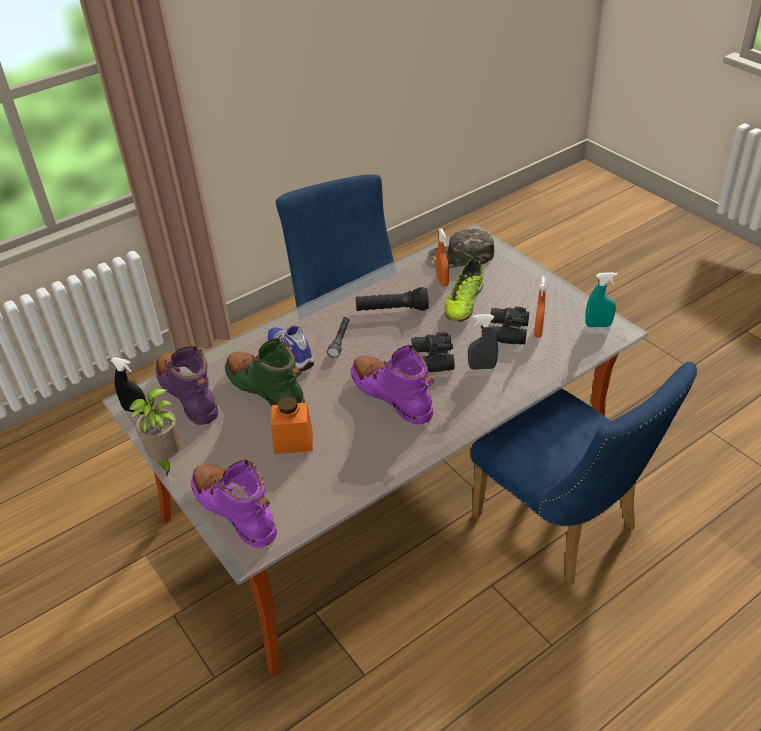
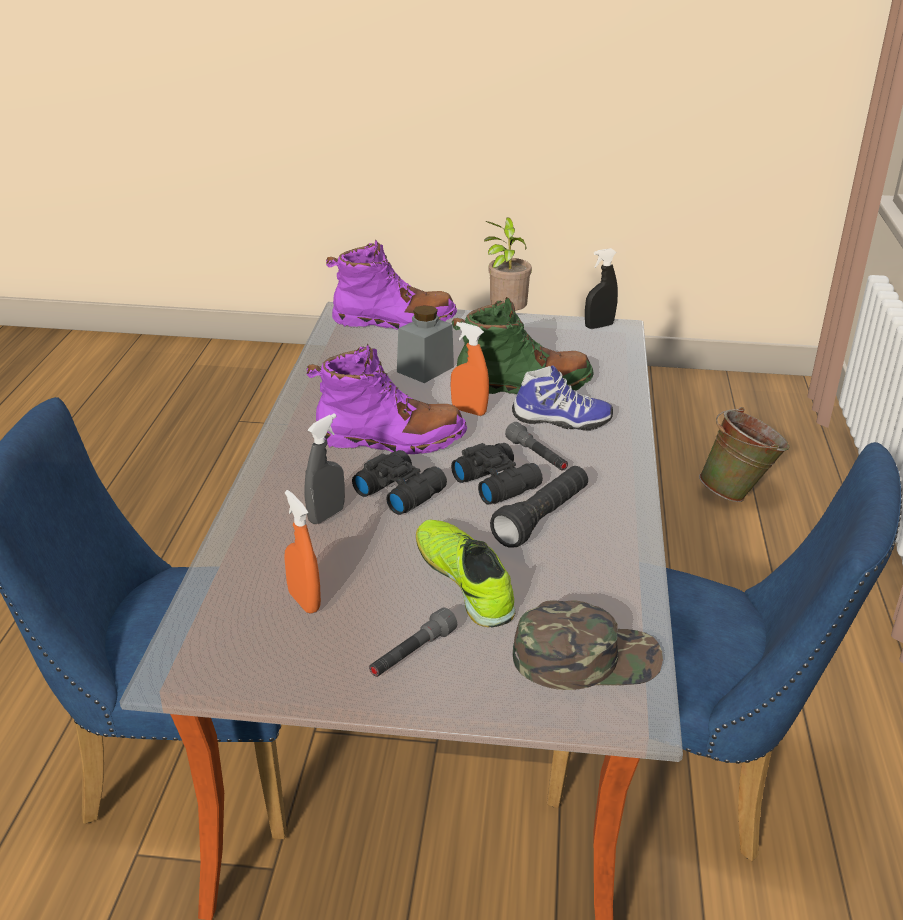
camera: 130 degrees right, 10 degrees down
purple boot [156,346,218,425] -> none
orange jar [271,396,313,454] -> grey jar [397,305,454,383]
green cap [428,229,494,268] -> green cap turned 45 degrees clockwise [513,600,663,690]
orange spray bottle [436,228,449,287] -> orange spray bottle moved to [451,322,489,416]
black binoculars [490,306,529,345] -> black binoculars moved to [451,443,543,505]
turquoise spray bottle [585,272,618,327] -> none
none -> grey flashlight [369,608,457,677]
none -> green bucket [699,407,789,502]

